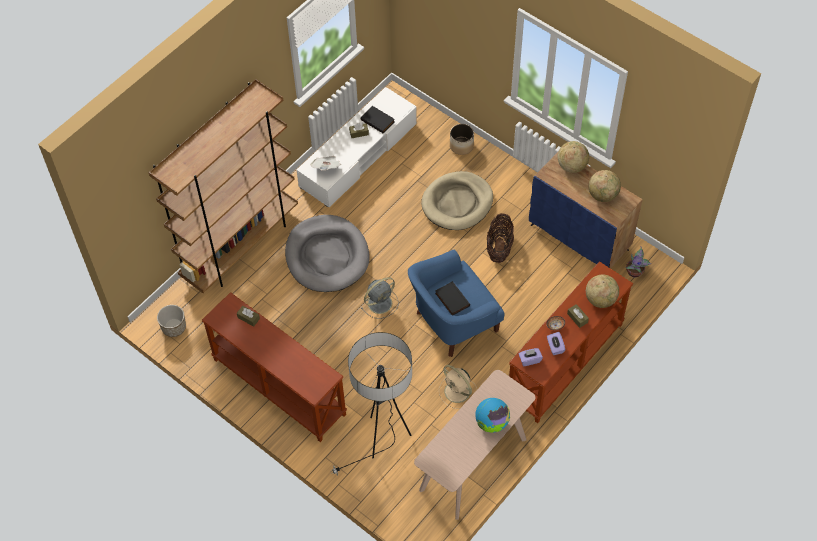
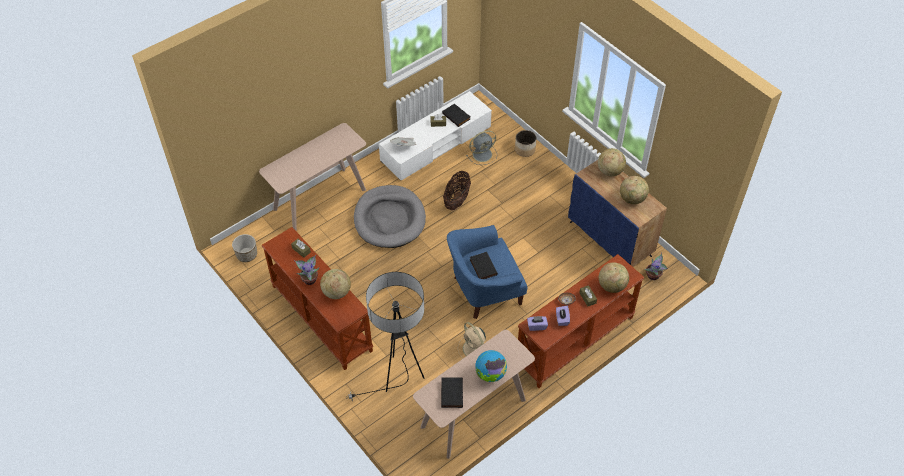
camera: 10 degrees right, 5 degrees down
brown bookcase [149,79,298,293] -> beige console table [259,123,366,231]
grey fan [361,277,399,319] -> grey fan moved to [467,130,497,165]
beige dog bed [421,171,493,230] -> none
basket [487,213,514,263] -> basket moved to [443,171,471,210]
none -> potted plant [294,255,319,285]
none -> globe [320,269,351,299]
none -> black book [441,377,463,408]

